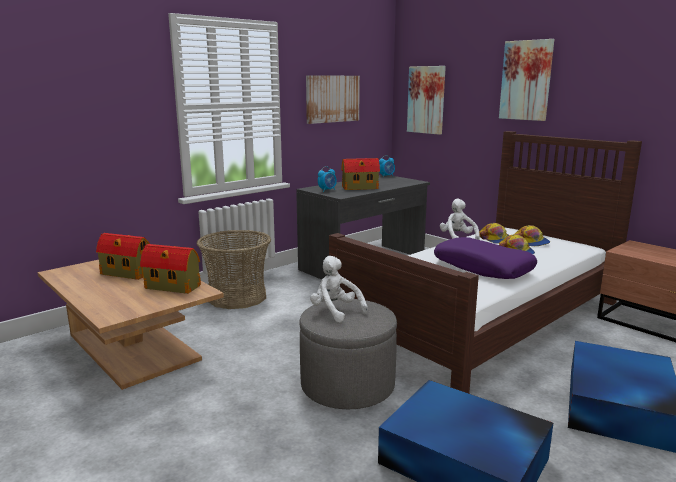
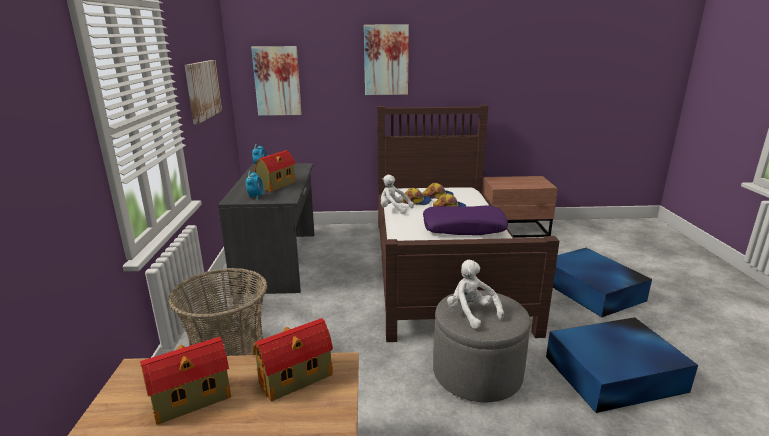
camera: 50 degrees left, 5 degrees up
white plush toy [310,256,368,323] -> white plush toy turned 60 degrees clockwise [447,260,504,329]

